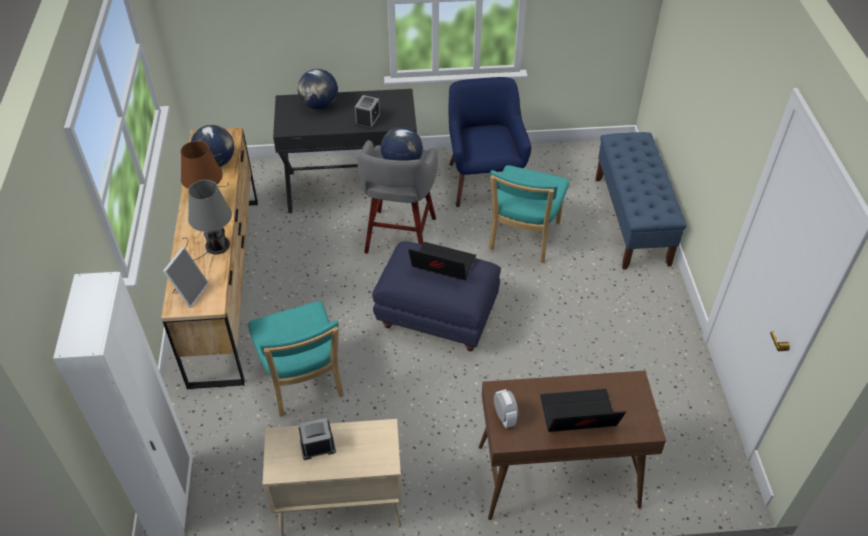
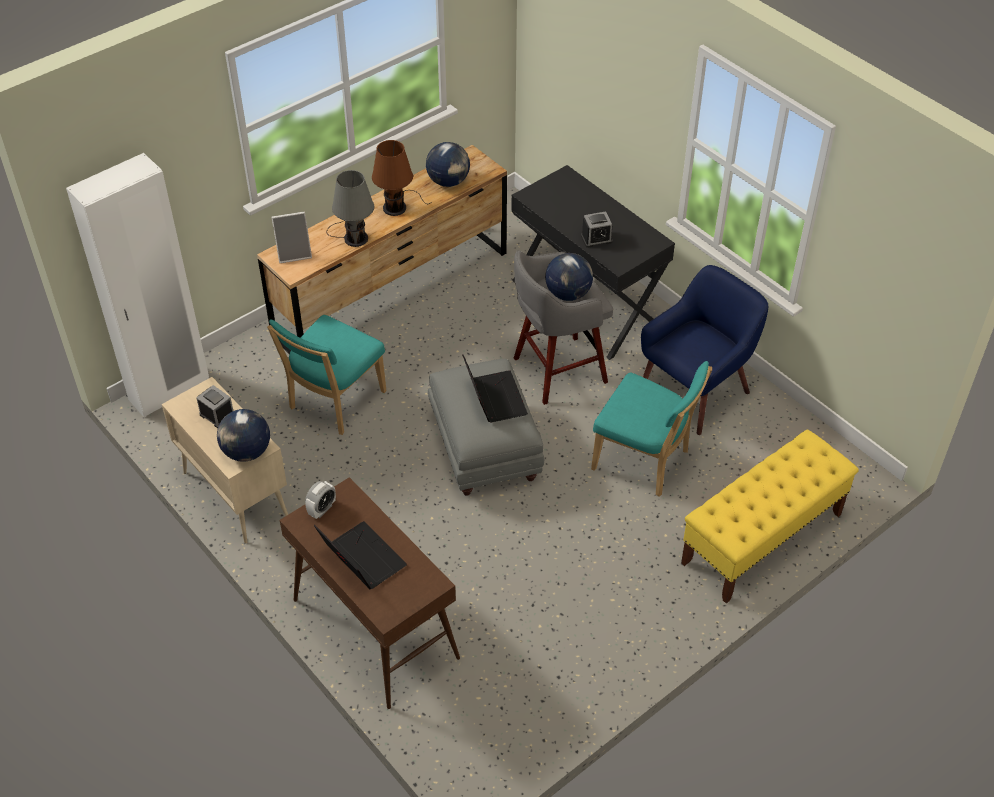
camera: 55 degrees right, 0 degrees up
globe [298,69,338,110] -> globe moved to [217,409,270,462]
blue ottoman [372,241,501,351] -> grey ottoman [428,359,544,495]
turquoise chair [489,165,569,263] -> turquoise chair turned 135 degrees counterclockwise [591,361,712,497]
blue bench [596,132,687,269] -> yellow bench [681,429,859,603]

